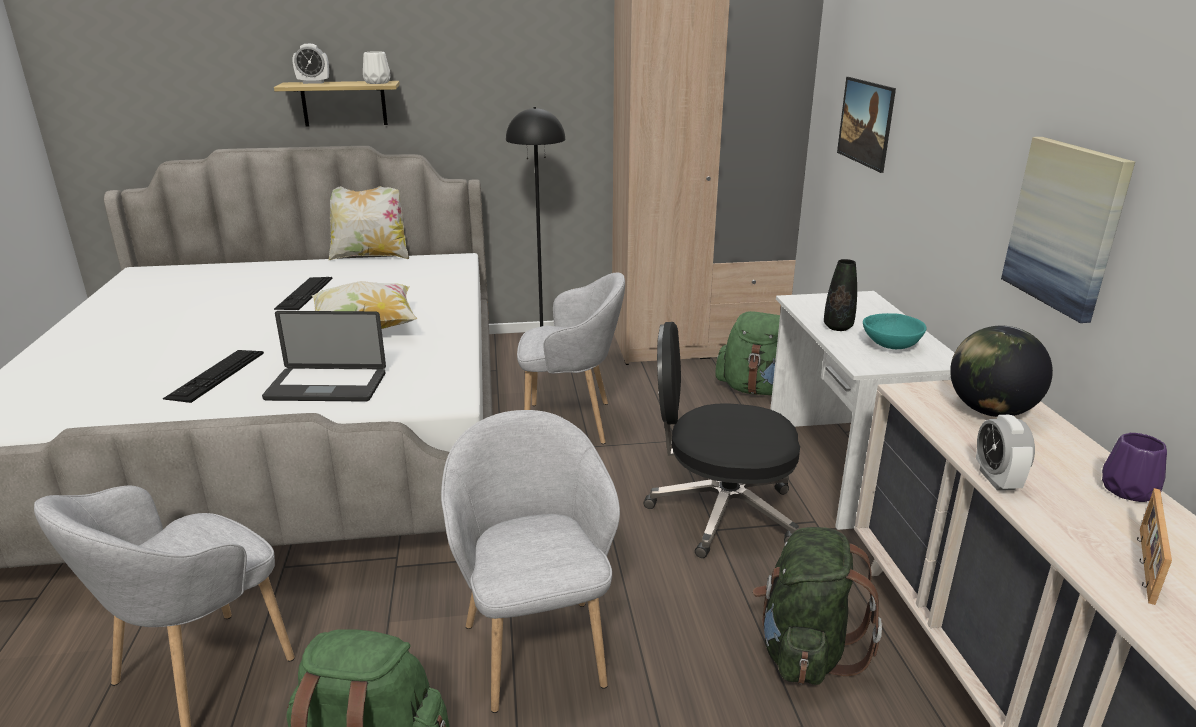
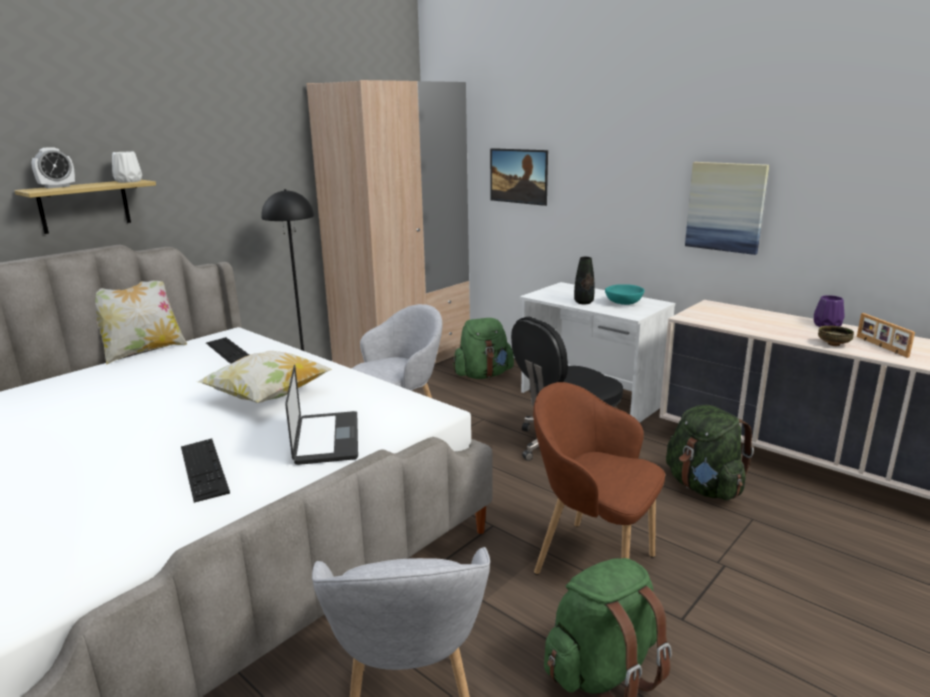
camera: 40 degrees left, 5 degrees down
laptop [262,311,386,402] -> laptop turned 60 degrees counterclockwise [285,365,358,465]
keyboard [274,277,332,310] -> keyboard moved to [206,337,249,364]
grey armchair [441,410,620,713] -> brown armchair [533,382,665,575]
globe [950,326,1053,417] -> none
alarm clock [976,415,1035,490] -> none
none -> bowl [818,326,854,346]

